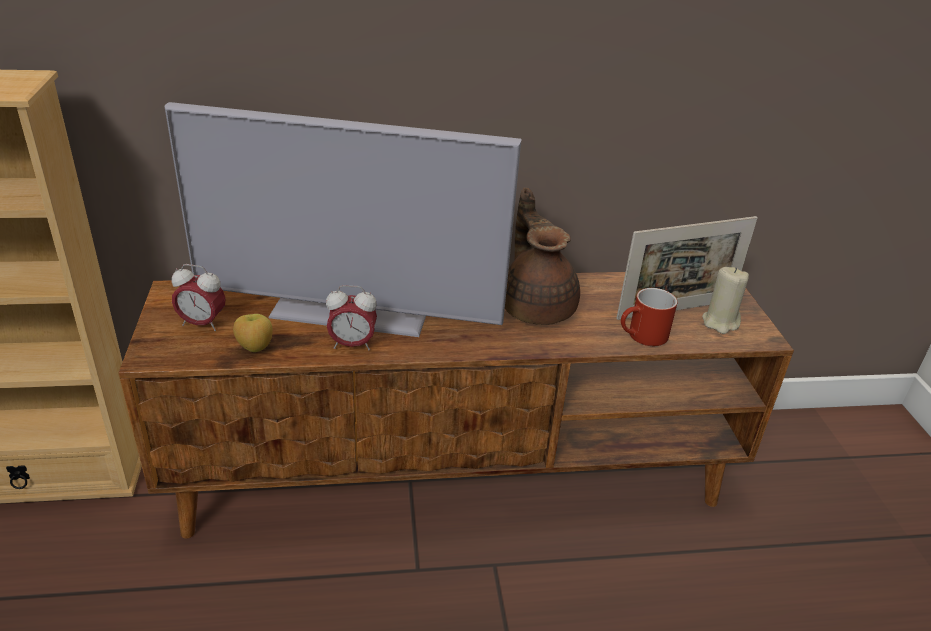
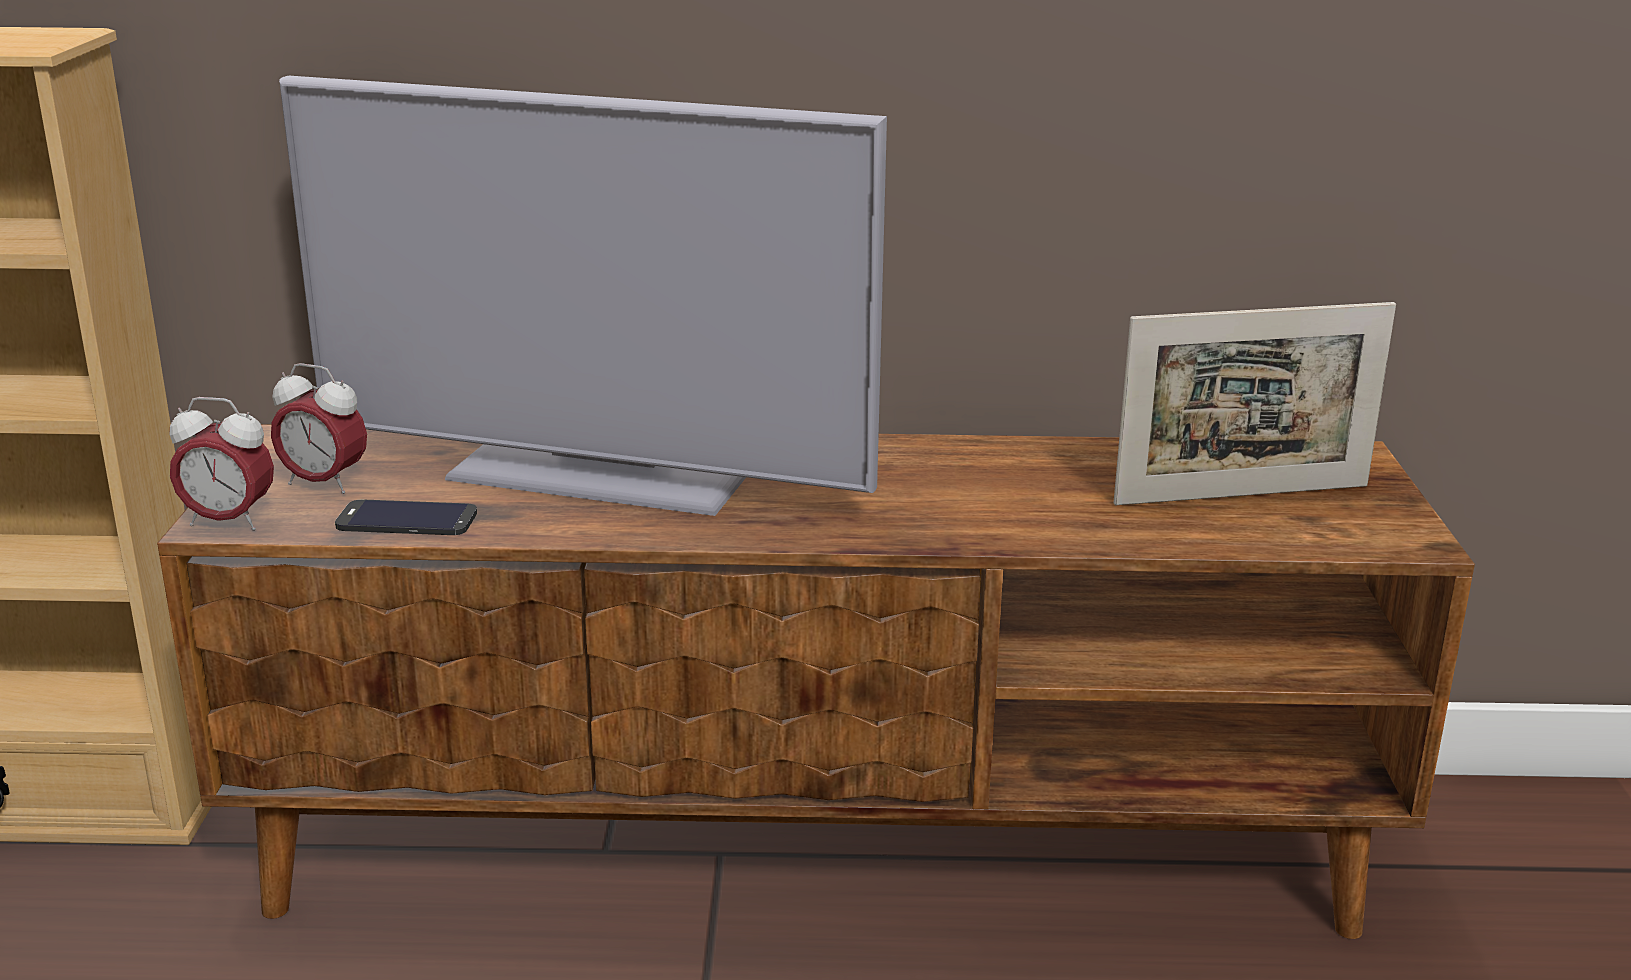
camera: 10 degrees right, 10 degrees down
apple [233,314,273,352] -> phone [335,500,477,535]
alarm clock [326,285,377,351] -> alarm clock moved to [169,397,274,531]
brown teapot [505,188,580,325] -> none
red mug [621,288,677,346] -> none
beige candle [702,267,749,334] -> none

